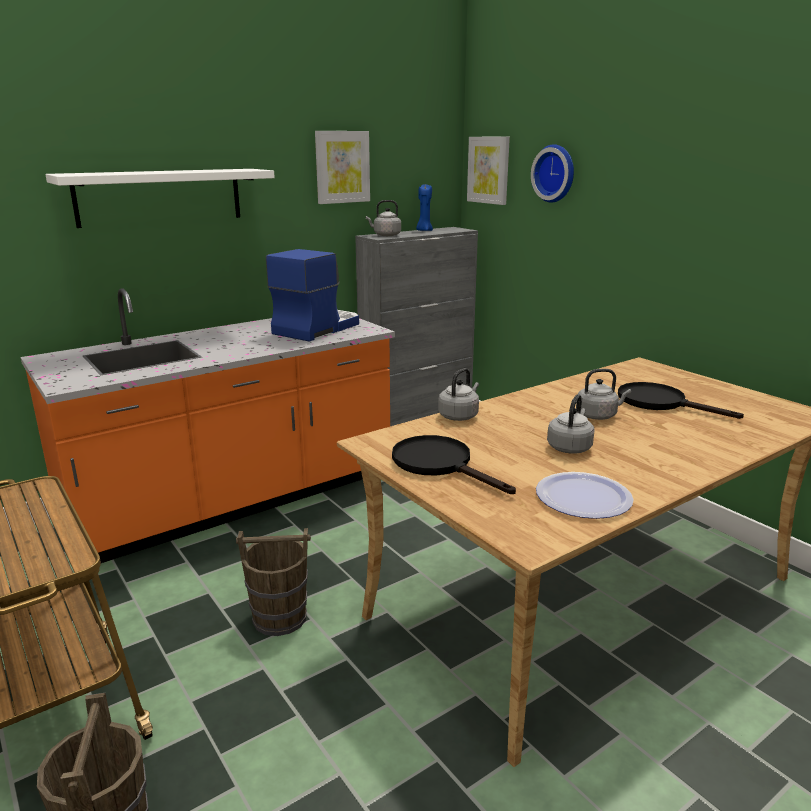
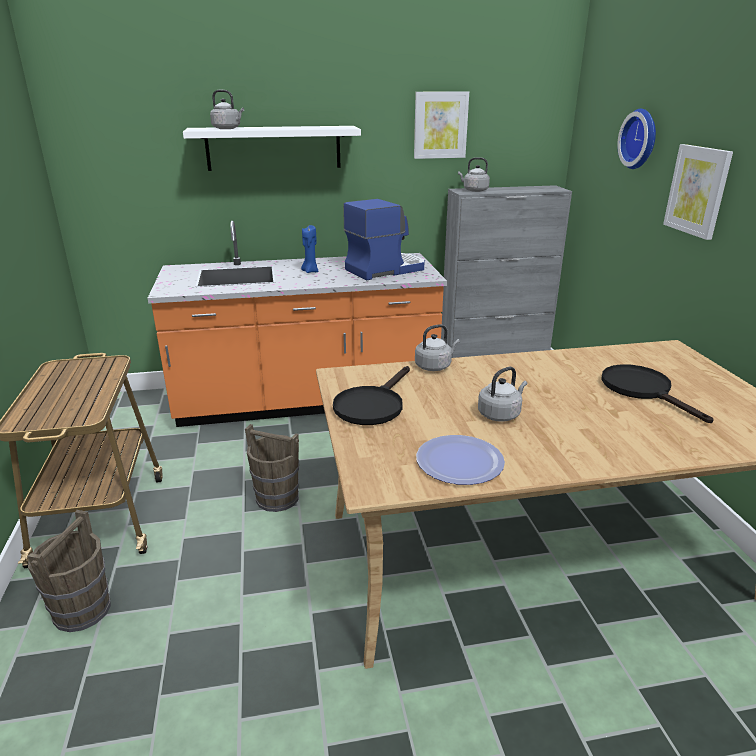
camera: 25 degrees right, 5 degrees up
black frying pan [392,435,516,494] -> black frying pan turned 135 degrees counterclockwise [333,366,410,425]
blue candle [416,184,433,231] -> blue candle moved to [301,225,318,273]
picture [467,137,510,205] -> picture moved to [663,144,733,240]
grey kettle [576,369,631,420] -> grey kettle moved to [210,90,244,129]

